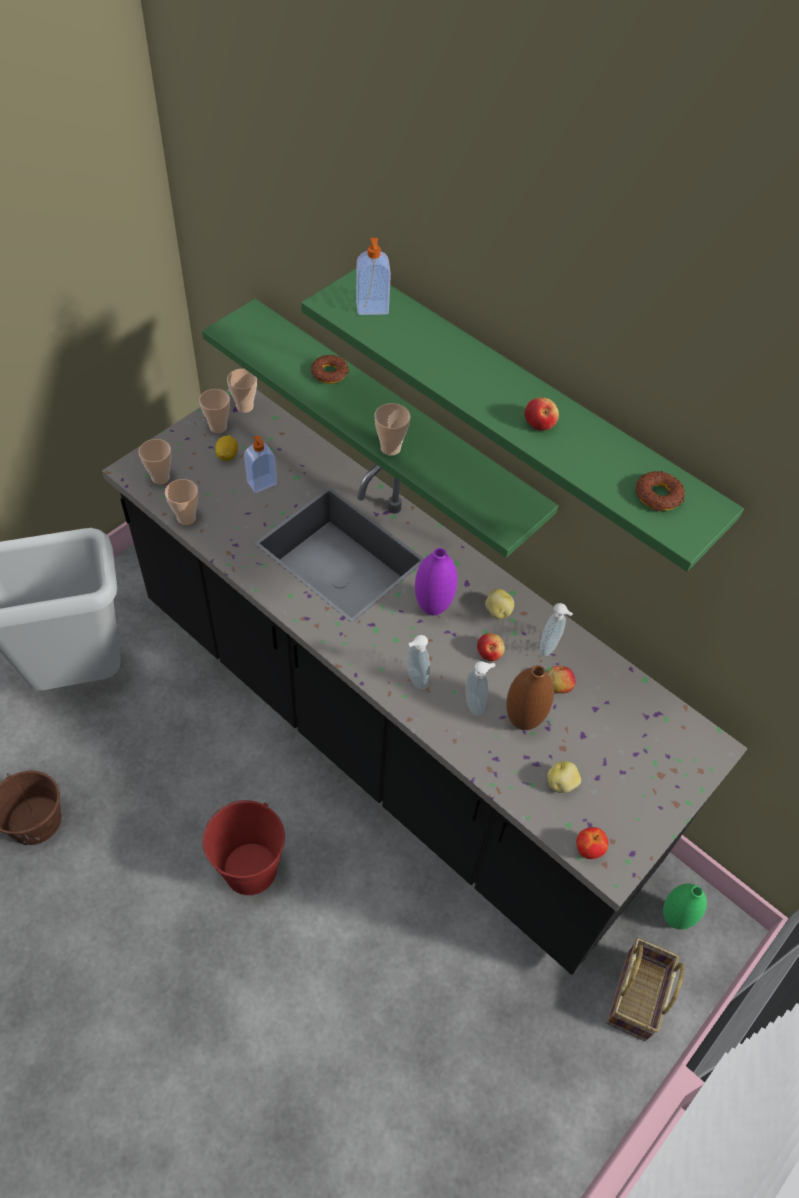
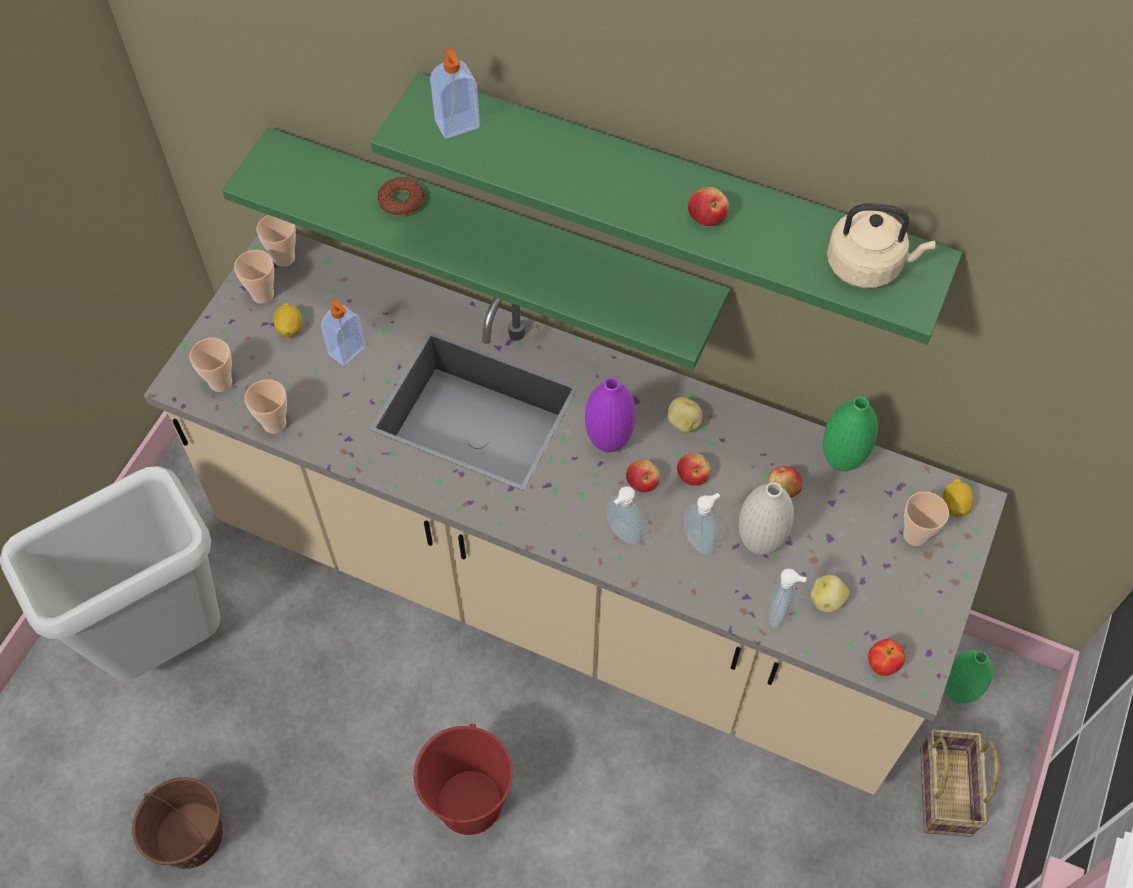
camera: 15 degrees left, 5 degrees up
black counter [102,389,748,975] -> beige counter [143,234,1007,795]
cup [374,403,411,456] -> cup moved to [903,492,949,546]
brown vase [506,665,554,730] -> white vase [739,482,794,555]
soap dispenser [540,603,573,656] -> soap dispenser moved to [769,568,807,629]
donut [636,471,685,511] -> beige kettle [827,203,936,288]
none -> apple [626,460,660,492]
none -> green vase [823,397,878,471]
none -> lemon [943,479,973,517]

